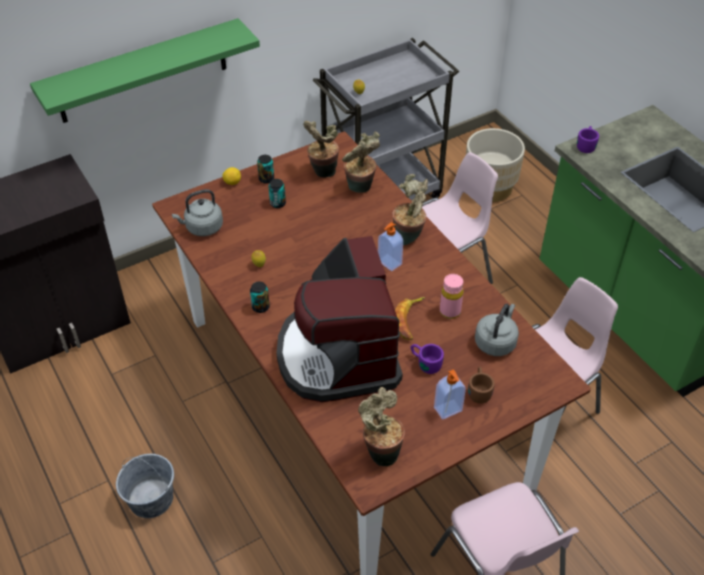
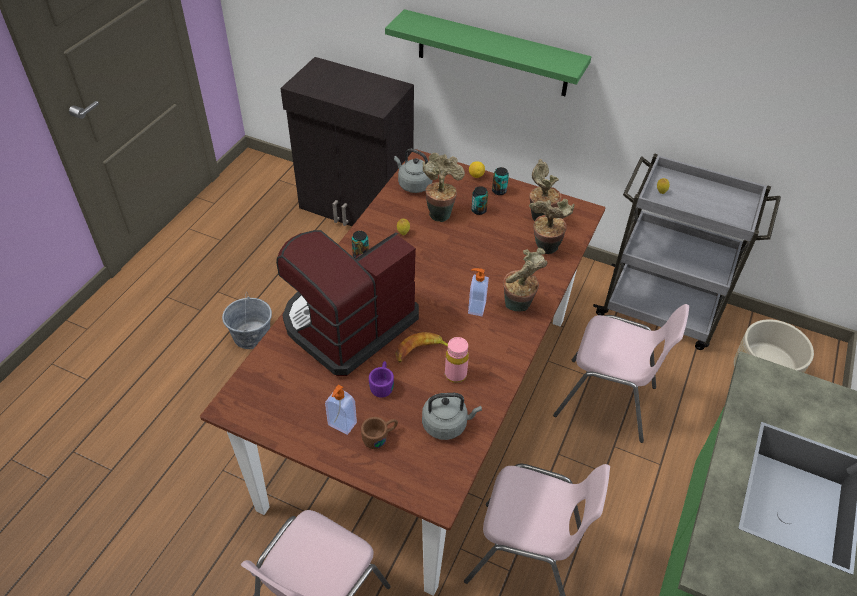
camera: 55 degrees right, 0 degrees up
potted plant [358,387,405,467] -> potted plant moved to [422,153,465,222]
purple mug [577,126,599,153] -> none

